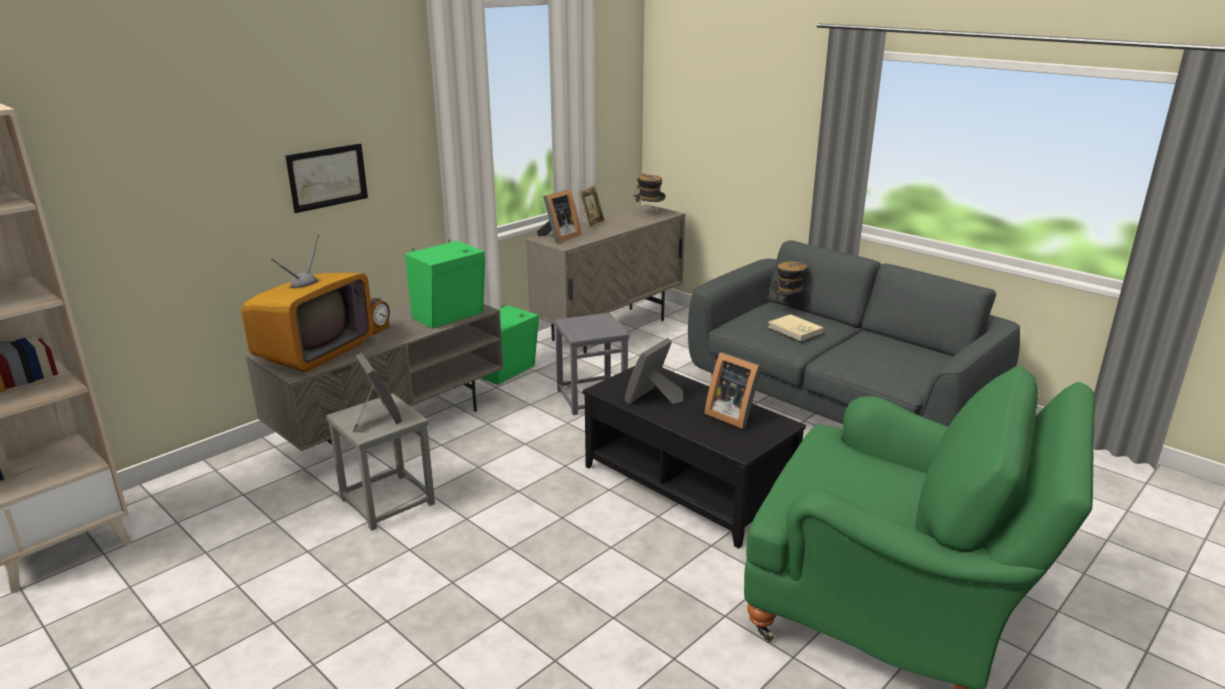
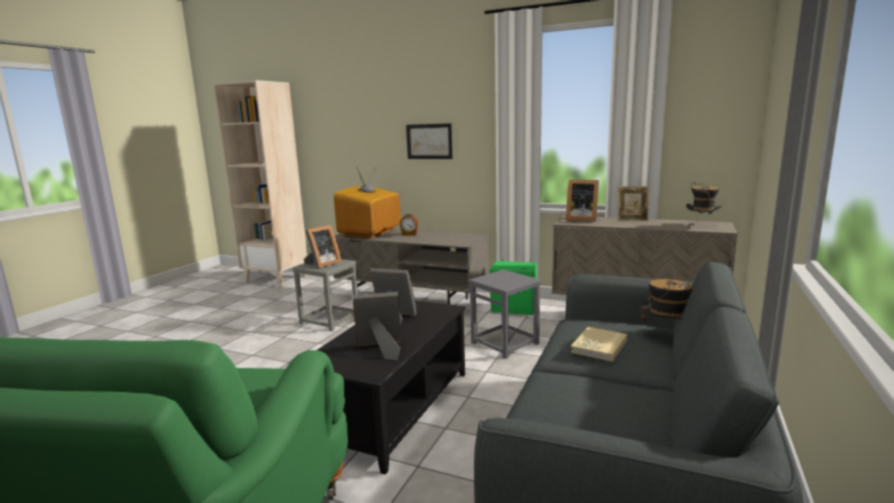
camera: 70 degrees right, 10 degrees down
television [241,235,374,372] -> television turned 105 degrees clockwise [334,167,401,238]
green speaker [405,240,485,329] -> none
picture frame [704,352,762,429] -> picture frame turned 60 degrees clockwise [352,292,401,360]

